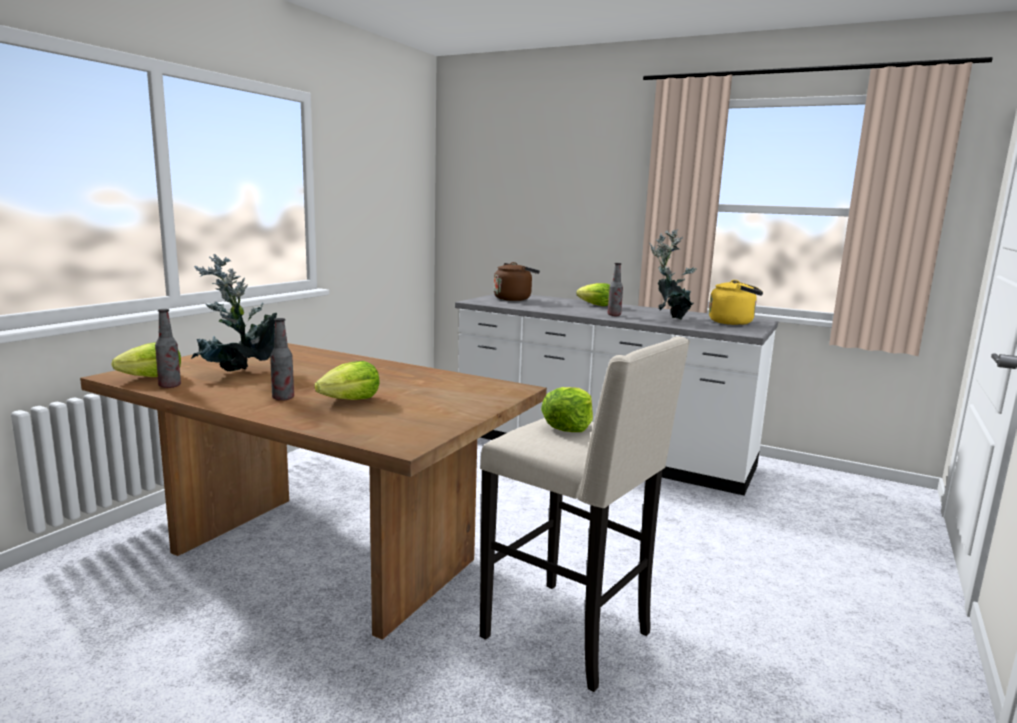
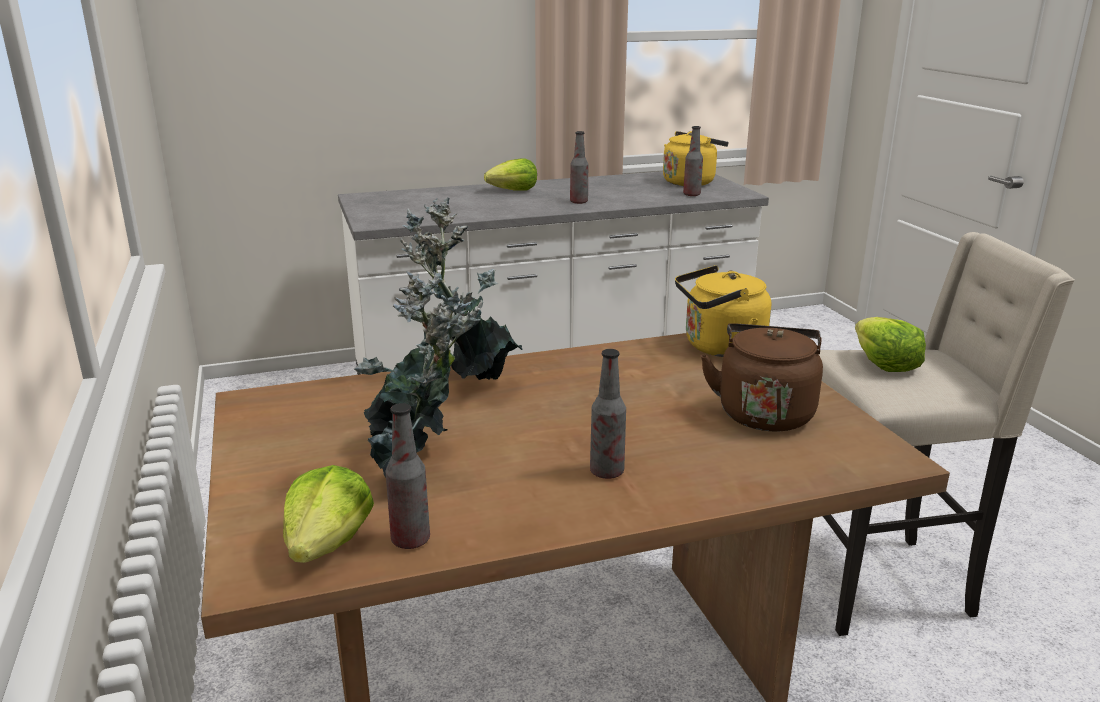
camera: 45 degrees left, 10 degrees up
lettuce [314,361,380,400] -> none
brown kettle [494,262,540,301] -> brown kettle moved to [700,323,823,432]
potted plant [649,229,697,320] -> potted plant moved to [400,198,523,380]
none -> yellow kettle [675,265,771,357]
none -> bottle [683,126,703,196]

